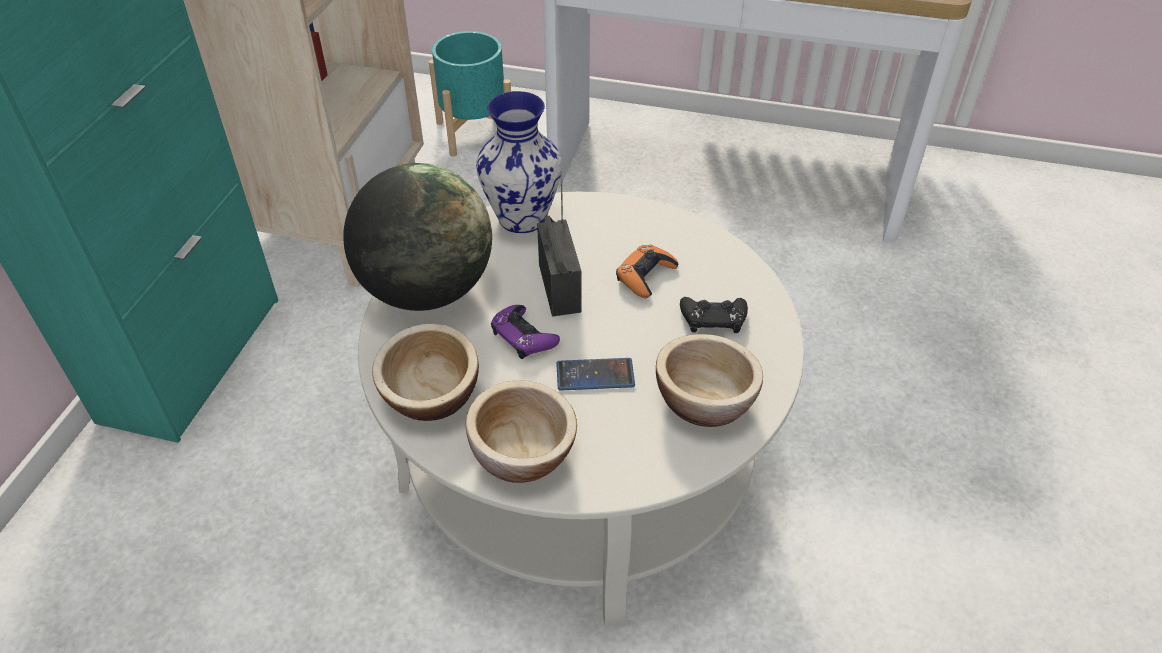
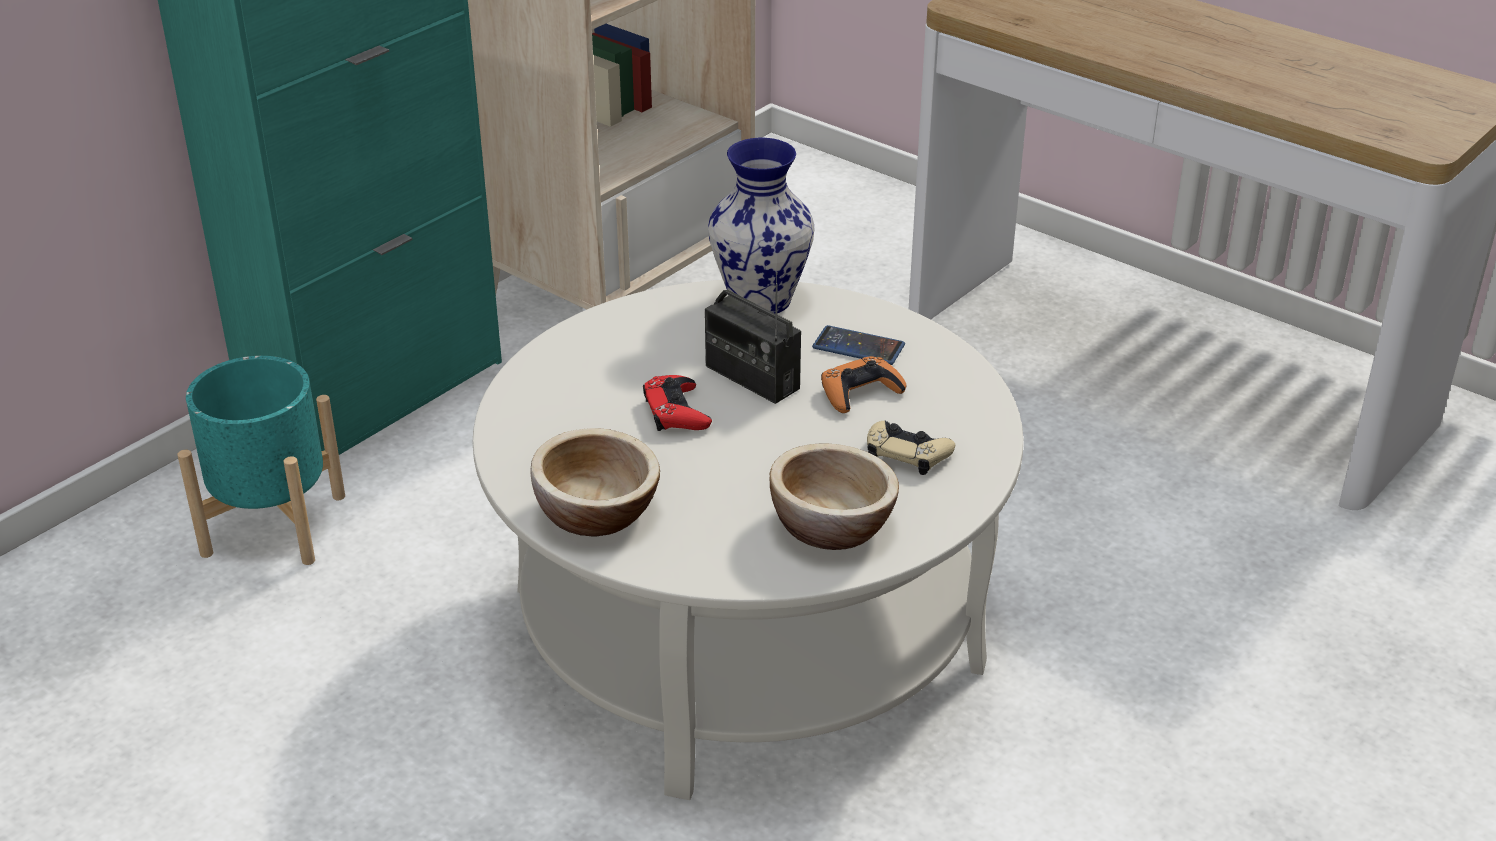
camera: 25 degrees right, 10 degrees down
globe [343,163,492,311] -> none
bowl [372,324,479,421] -> none
turquoise planter [429,31,511,157] -> turquoise planter moved to [177,356,345,565]
purple game controller [491,305,560,359] -> red game controller [643,375,712,431]
radio [537,171,581,317] -> radio turned 120 degrees clockwise [705,272,801,404]
phone [556,358,635,391] -> phone moved to [812,325,905,365]
black game controller [680,297,748,333] -> beige game controller [867,421,955,475]

